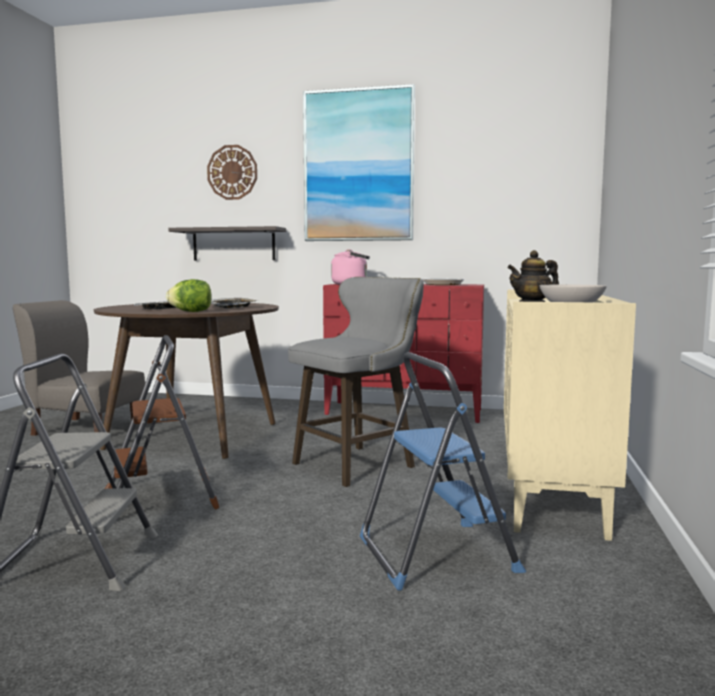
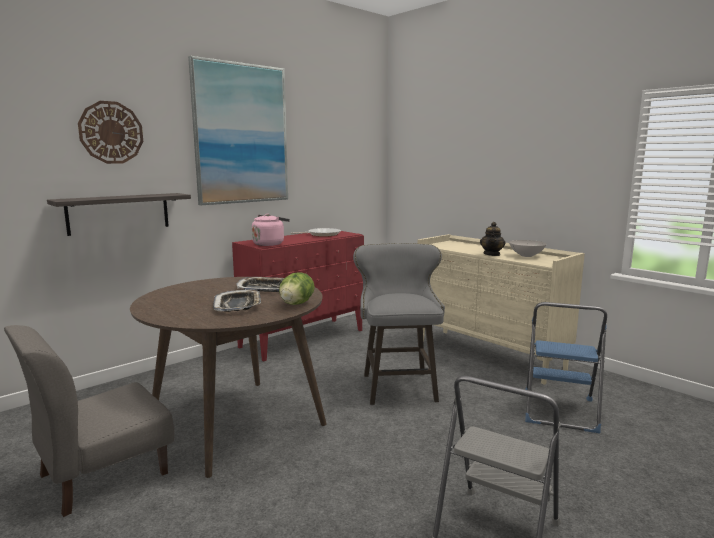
camera: 55 degrees left, 5 degrees up
brown step ladder [105,335,219,509] -> none

